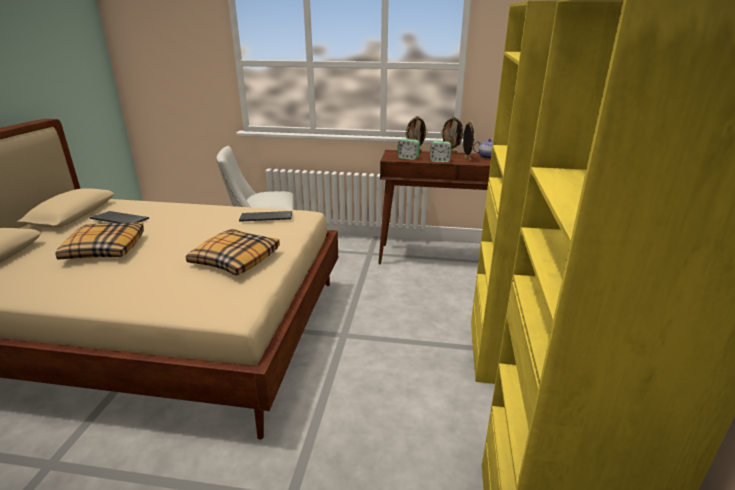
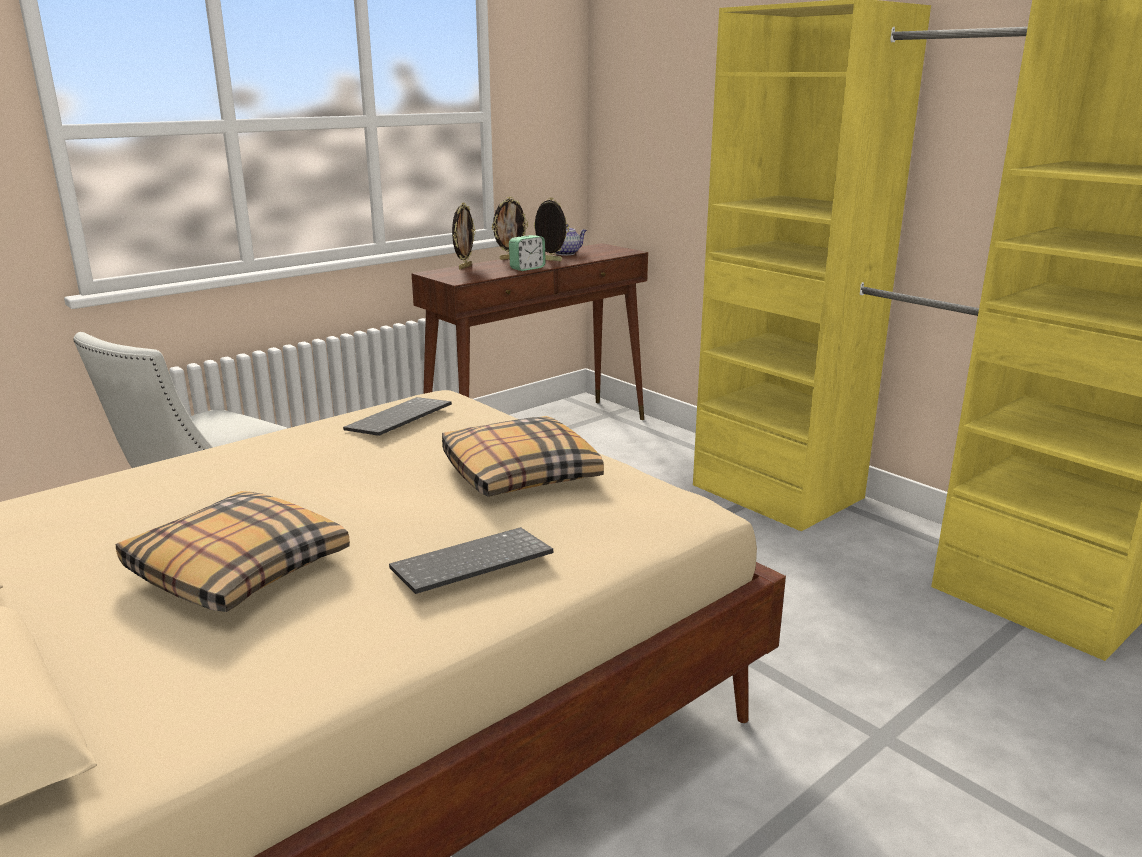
camera: 50 degrees left, 5 degrees down
keyboard [90,211,149,223] -> keyboard moved to [389,527,554,594]
alarm clock [397,138,420,160] -> none

